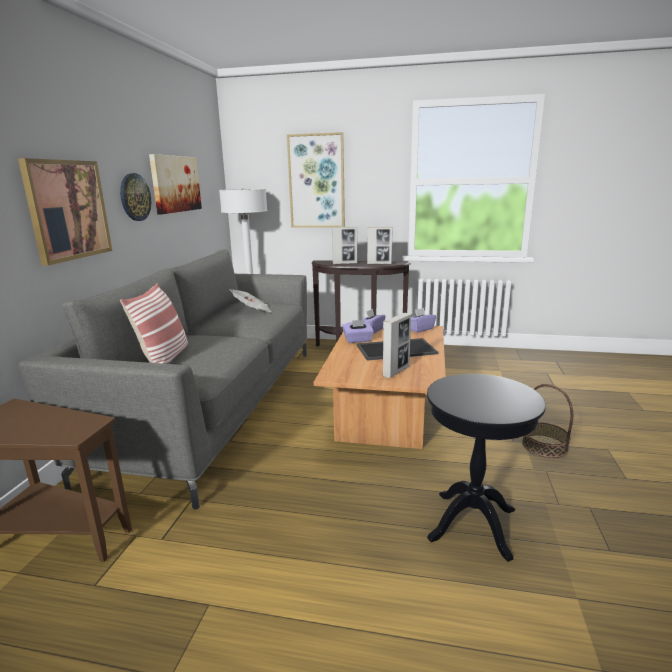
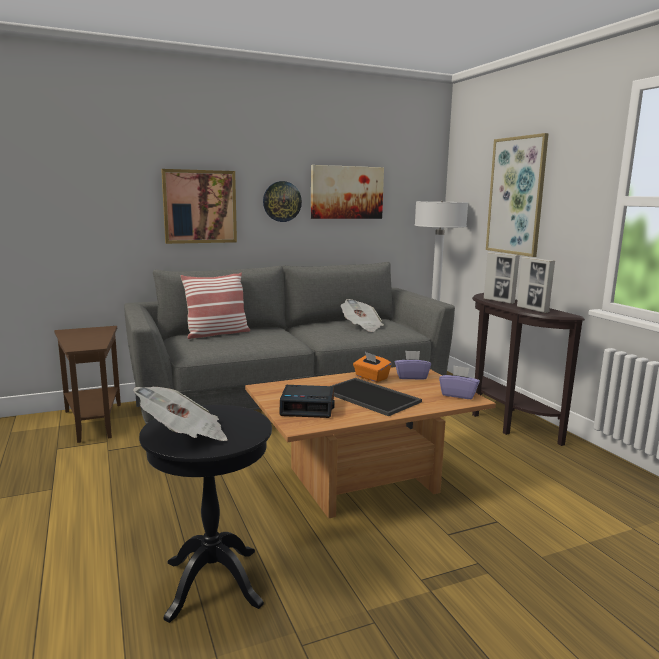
camera: 55 degrees right, 5 degrees down
purple tissue box [342,320,374,343] -> orange tissue box [353,352,392,382]
picture frame [382,313,411,378] -> alarm clock [279,385,335,418]
basket [522,384,573,458] -> none
none -> newspaper [133,387,228,441]

